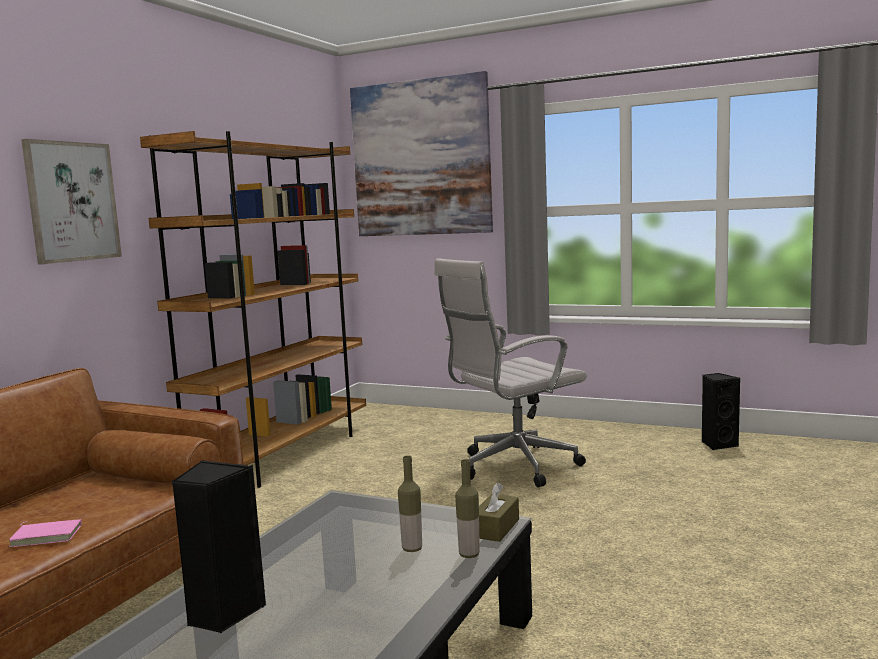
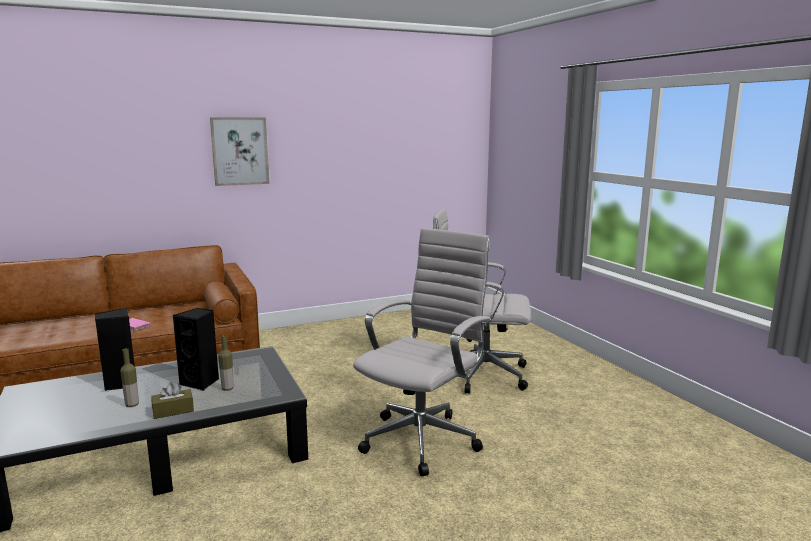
camera: 40 degrees right, 5 degrees up
brown bookcase [140,131,366,488] -> none
picture [350,71,493,236] -> none
bottle [455,459,480,558] -> bottle moved to [120,348,139,407]
brown tissue box [479,483,519,542] -> brown tissue box moved to [151,382,194,419]
black speaker [702,373,740,451] -> black speaker moved to [173,308,219,391]
none -> white office chair [353,228,492,476]

